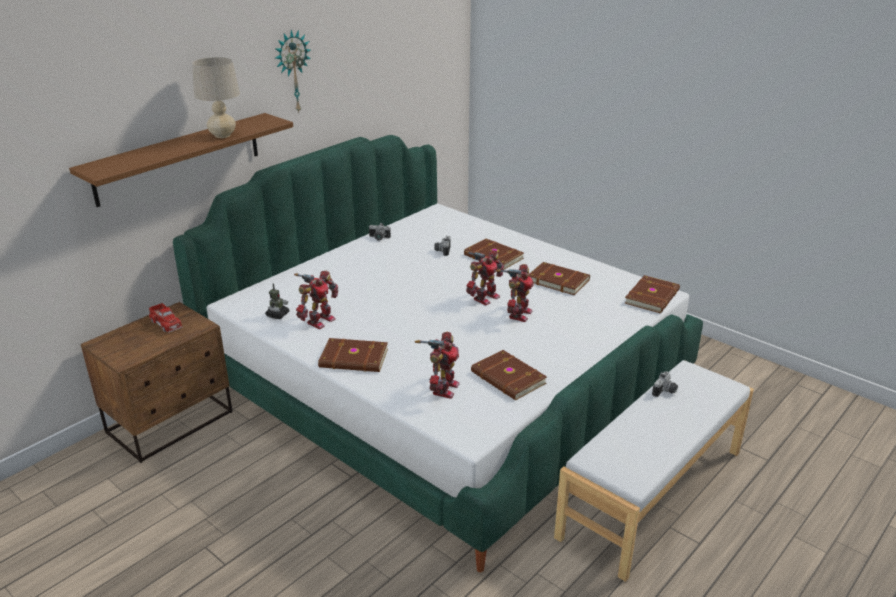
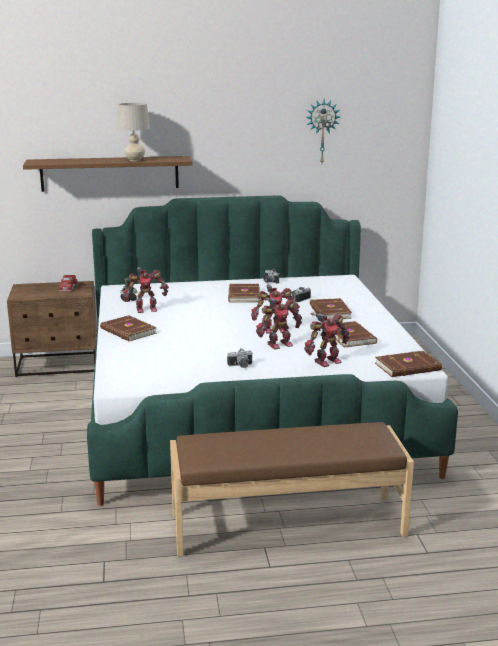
camera: 40 degrees right, 10 degrees down
wall clock [275,30,311,113] -> wall clock moved to [306,99,340,163]
toy robot [415,331,459,399] -> toy robot moved to [304,313,350,367]
brown book [471,350,547,400] -> brown book moved to [228,284,260,302]
white bench [554,360,754,582] -> brown bench [170,422,414,557]
camera [652,371,678,397] -> camera moved to [227,348,252,368]

